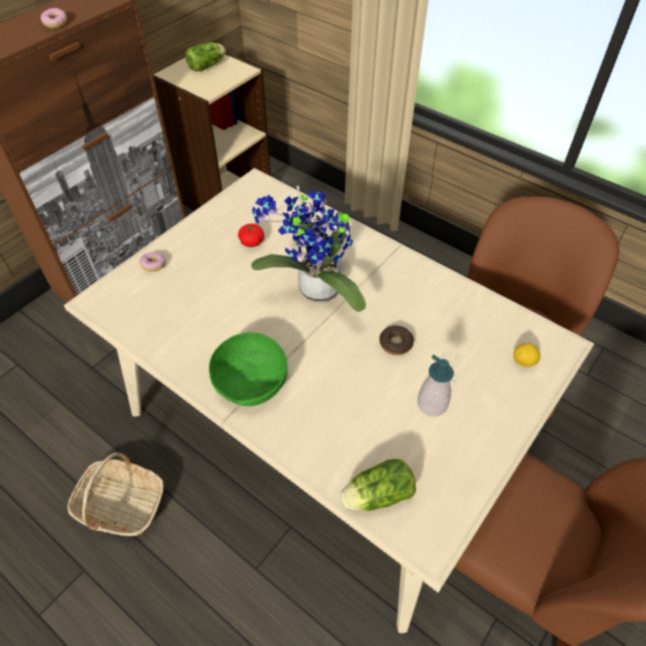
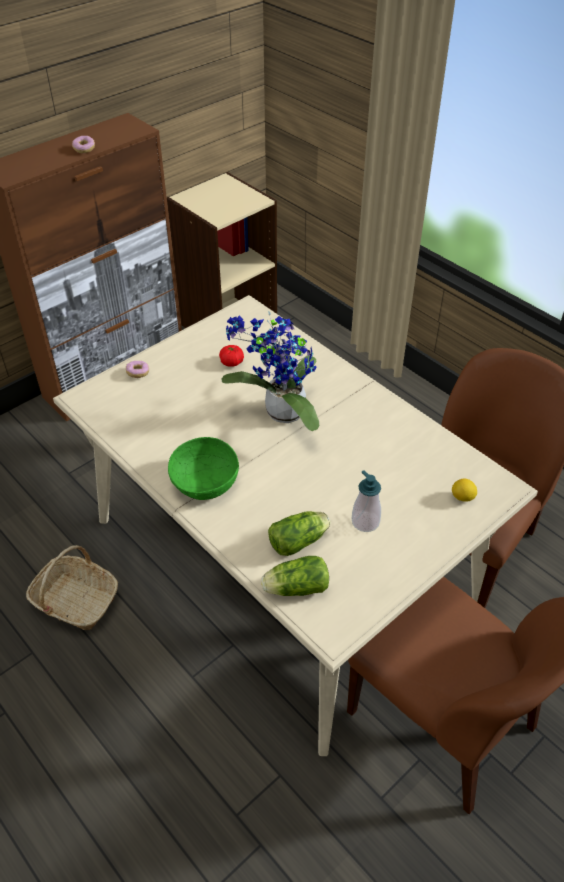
camera: 10 degrees right, 5 degrees down
lettuce [185,42,226,71] -> lettuce moved to [268,511,330,556]
donut [379,325,414,355] -> none

